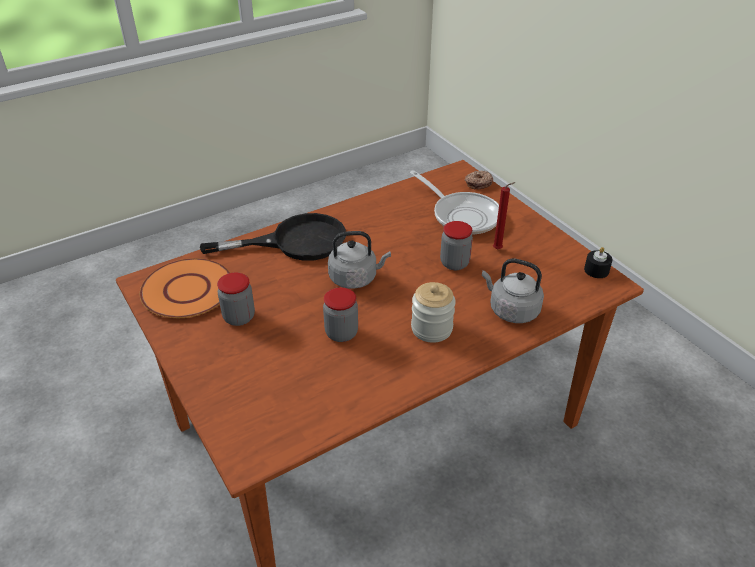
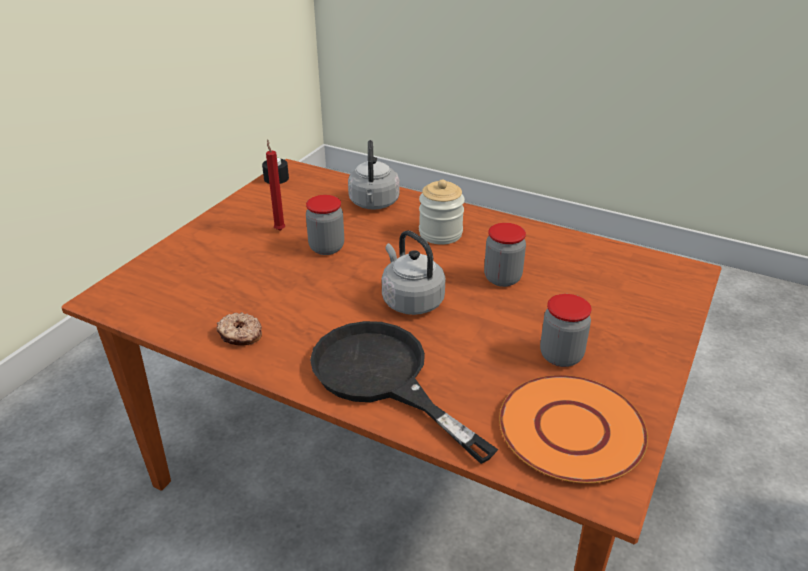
camera: 120 degrees left, 5 degrees down
frying pan [410,170,499,235] -> none
donut [465,171,493,189] -> donut moved to [217,312,262,346]

